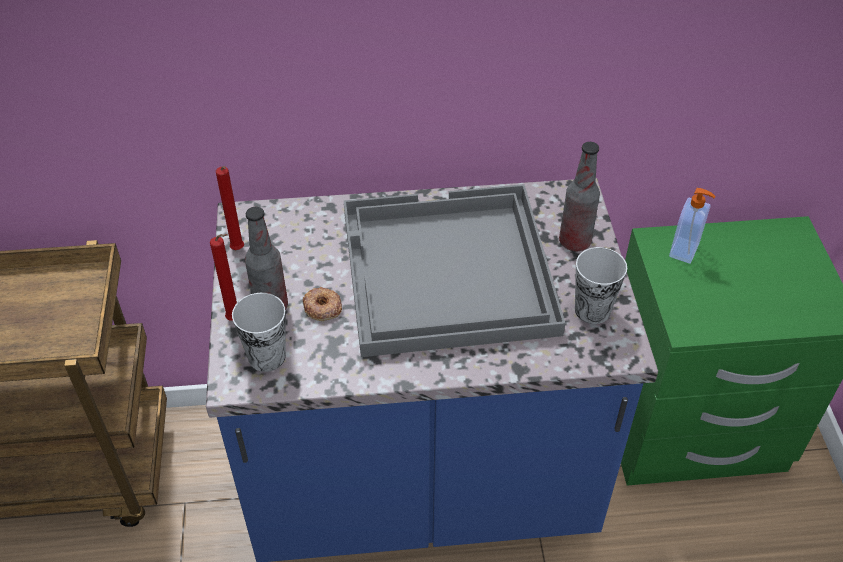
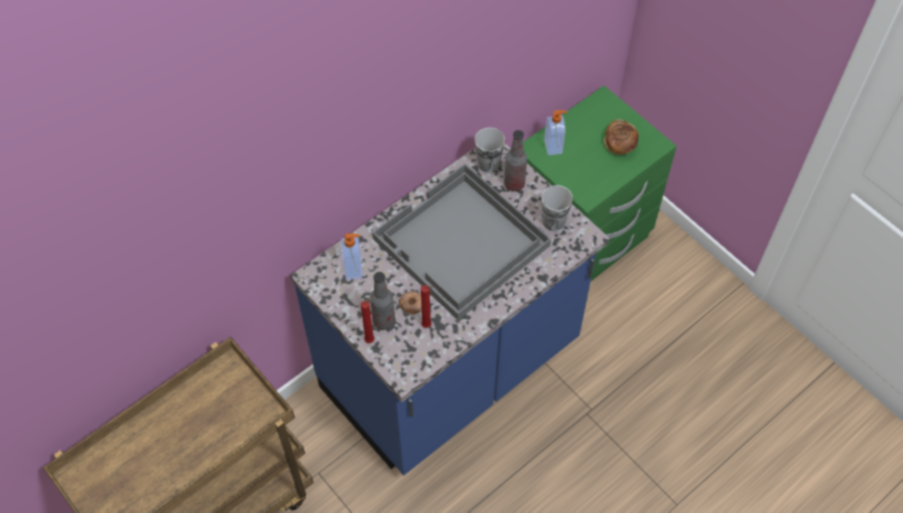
camera: 35 degrees left, 10 degrees up
red candle [216,166,244,250] -> red candle moved to [421,285,433,328]
cup [232,293,286,372] -> cup moved to [475,128,505,173]
none -> soap dispenser [341,234,363,280]
none -> bread [604,119,639,155]

